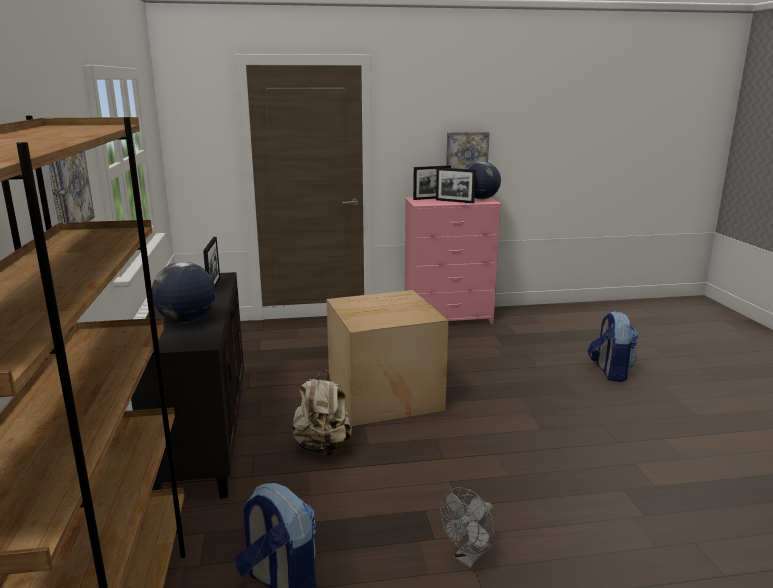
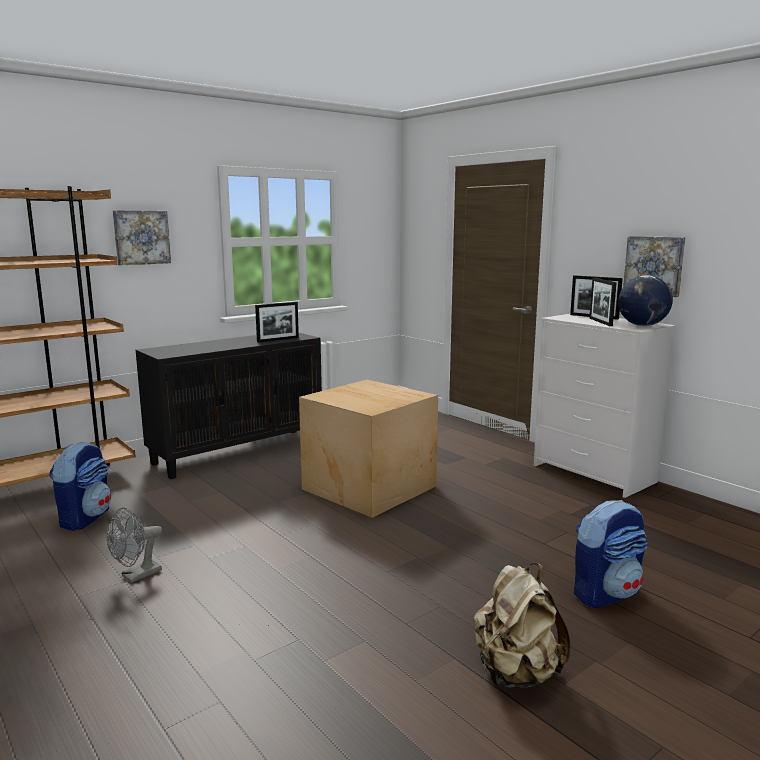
camera: 60 degrees right, 5 degrees down
globe [152,262,215,323] -> none
beige backpack [291,370,352,456] -> beige backpack moved to [474,563,571,688]
pink dresser [405,197,501,324] -> white dresser [534,314,676,498]
grey fan [440,487,494,569] -> grey fan turned 60 degrees counterclockwise [107,507,162,583]

